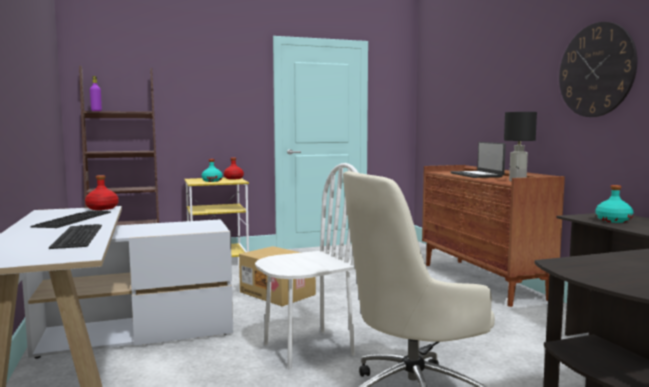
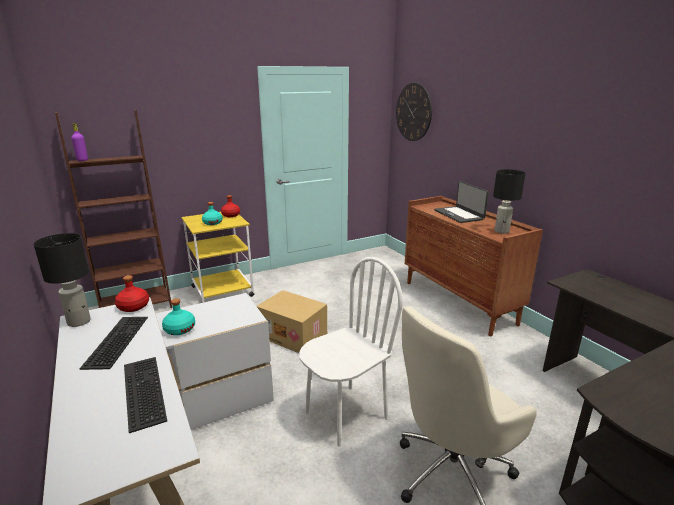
camera: 10 degrees left, 15 degrees up
wall clock [559,22,637,117] -> wall clock moved to [396,83,432,141]
turquoise bottle [596,185,634,223] -> turquoise bottle moved to [162,298,195,335]
none -> black table lamp [34,233,91,327]

